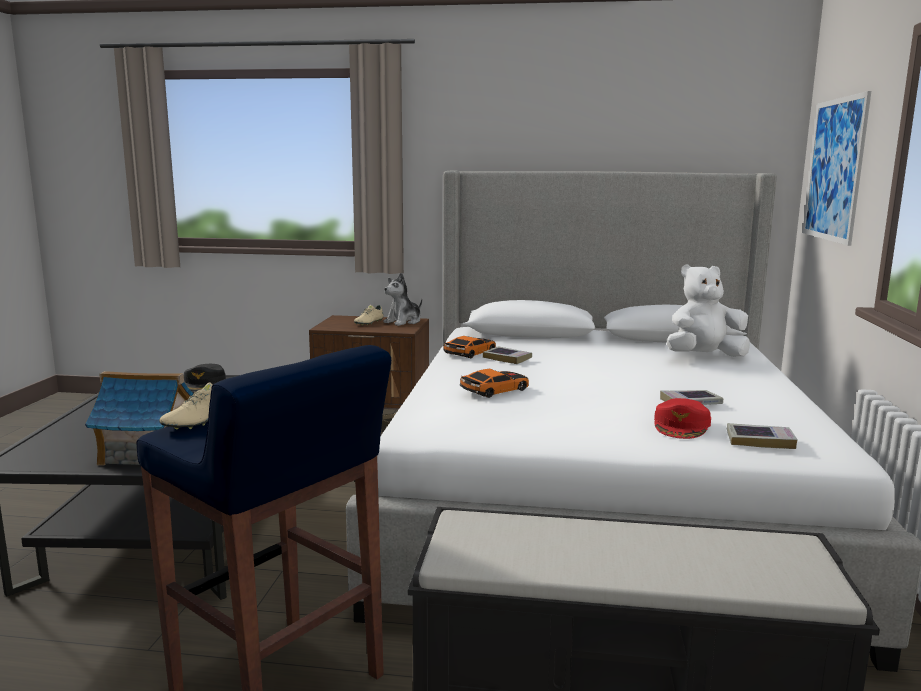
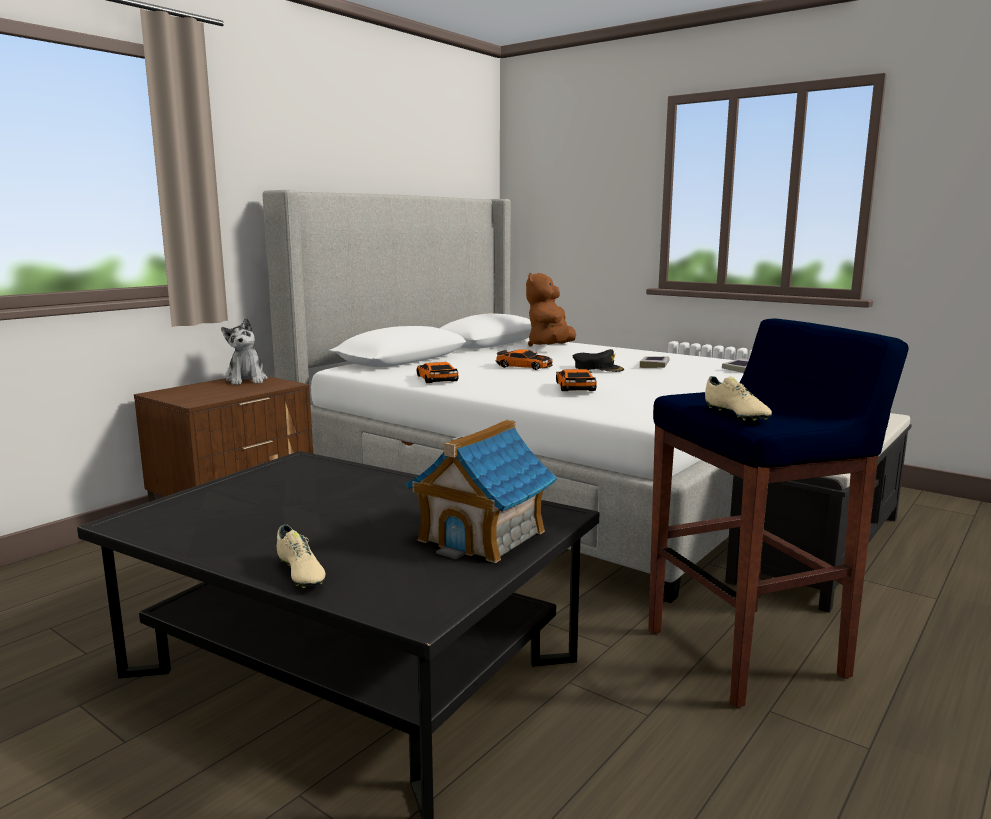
camera: 60 degrees left, 0 degrees up
black cap [184,364,226,391] -> black cap moved to [573,349,624,372]
beige shoe [354,305,383,325] -> beige shoe moved to [277,525,325,588]
book [483,346,532,364] -> none
red cap [654,398,711,439] -> none
white plush toy [667,264,750,357] -> brown plush toy [526,272,576,346]
picture [803,91,871,246] -> none
none -> toy car [496,350,553,370]

